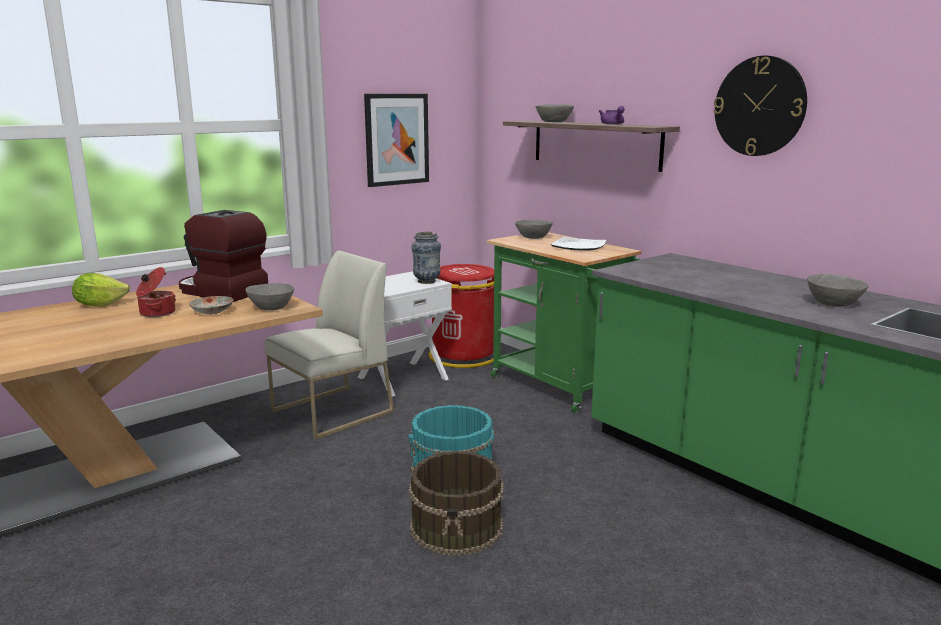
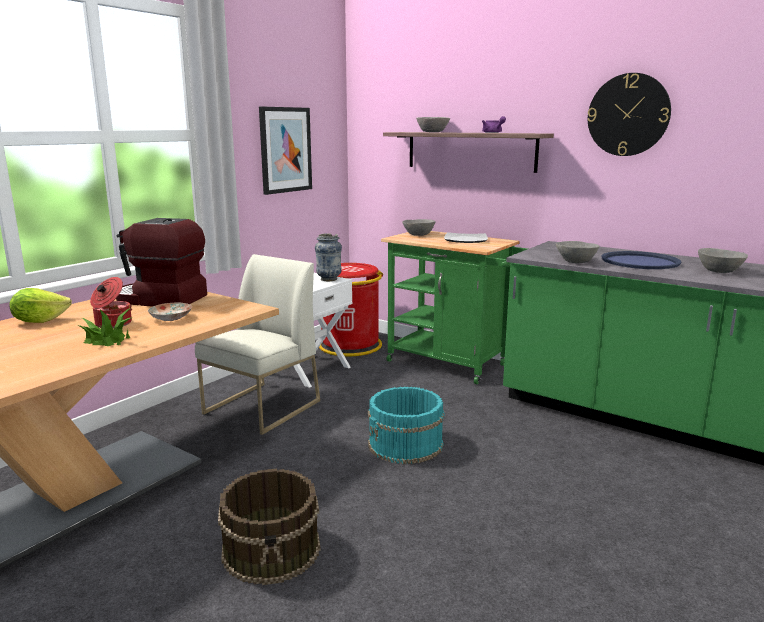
camera: 15 degrees left, 0 degrees up
grey bowl [246,283,294,310] -> grey bowl moved to [556,241,600,263]
brown bucket [409,451,503,556] -> brown bucket moved to [218,469,321,585]
none -> potted plant [78,308,131,346]
none -> blue tray [601,251,682,269]

